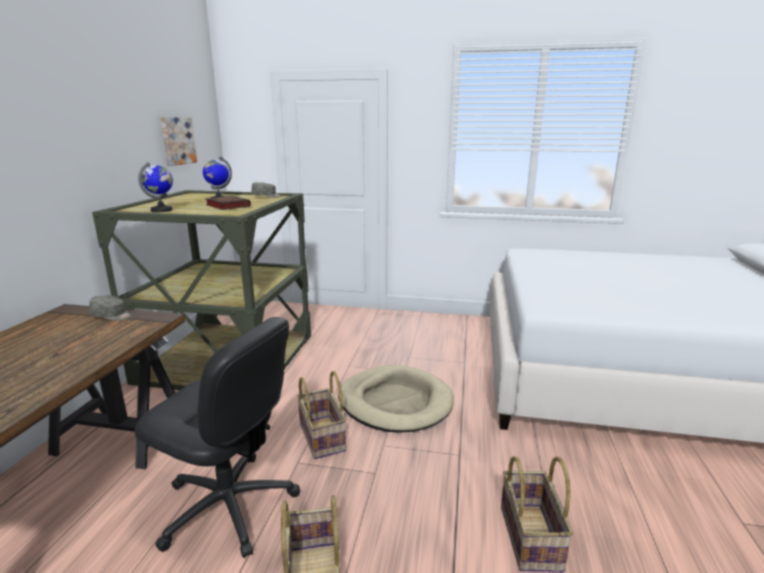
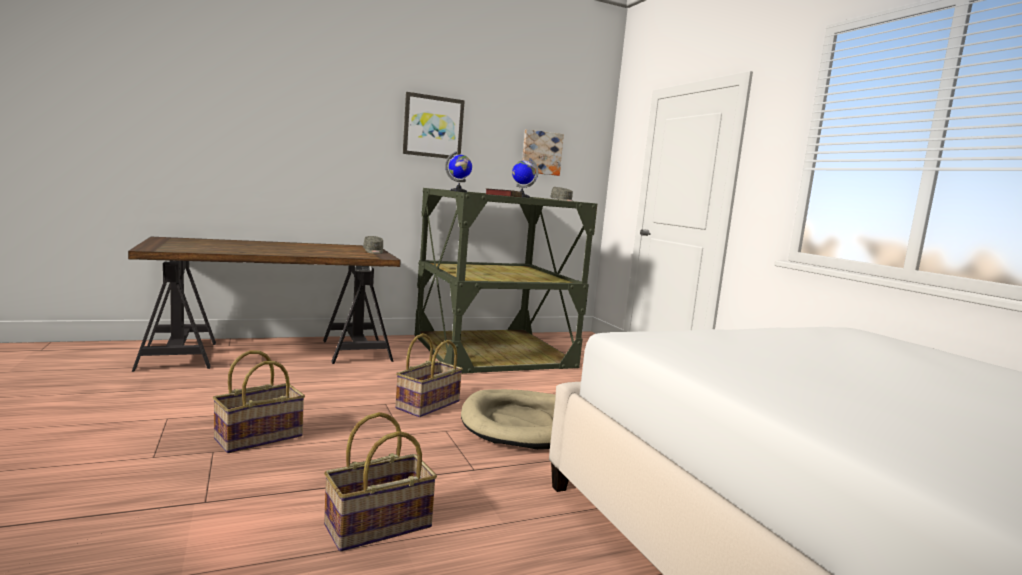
camera: 55 degrees right, 10 degrees down
black office chair [135,317,300,558] -> none
none -> picture [403,92,465,159]

